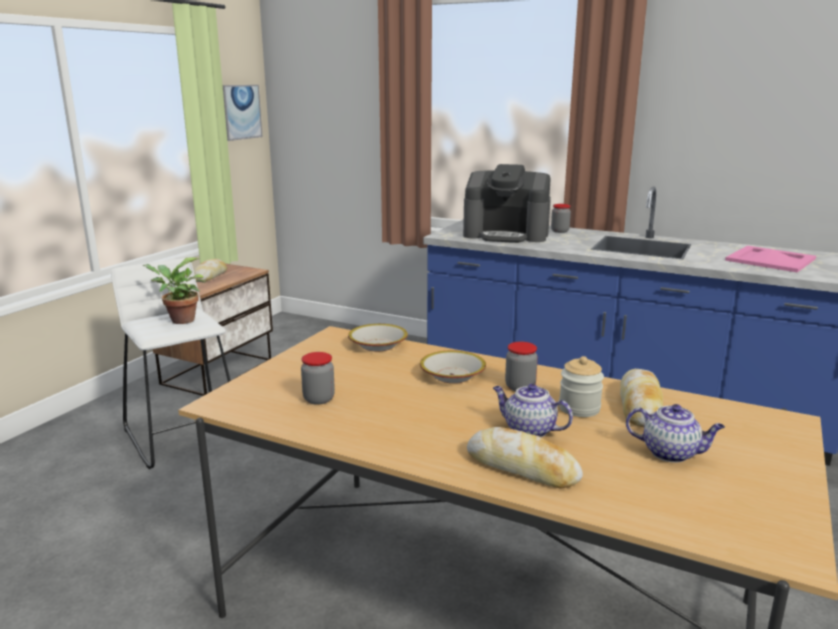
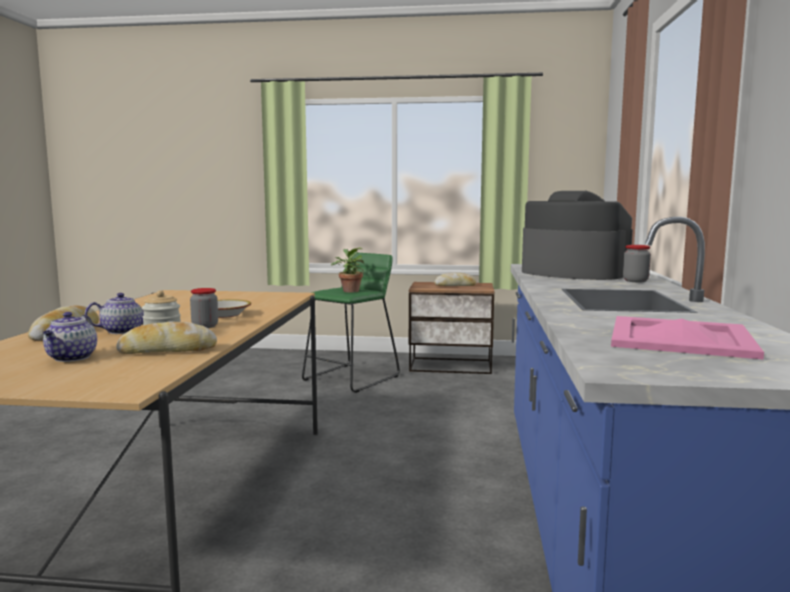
camera: 70 degrees right, 10 degrees down
white stool [111,258,231,469] -> green stool [302,253,400,393]
picture [223,85,263,141] -> none
jar [301,352,335,405] -> none
bowl [348,324,408,352] -> none
coffee machine [463,164,551,243] -> coffee machine turned 135 degrees clockwise [522,191,633,280]
teapot [493,384,573,437] -> teapot turned 45 degrees clockwise [85,293,144,334]

